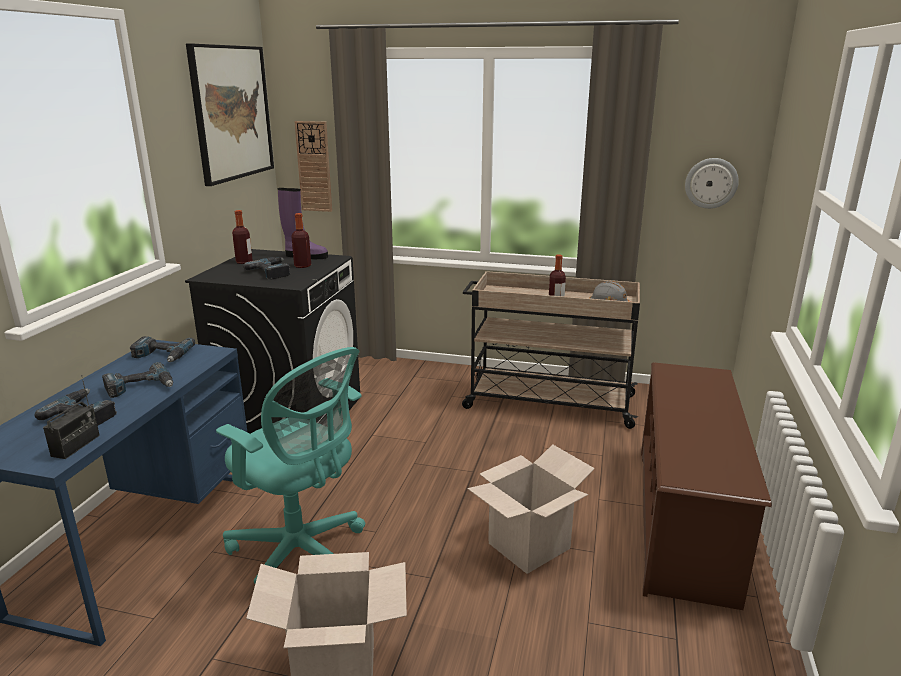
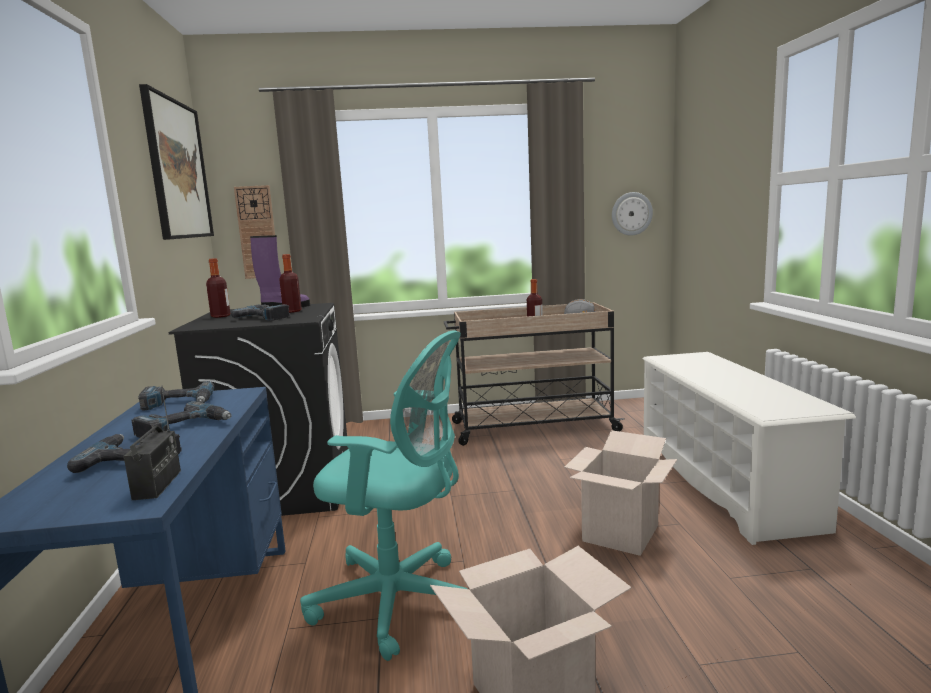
camera: 20 degrees left, 10 degrees down
brown shoe rack [641,362,772,610] -> white shoe rack [642,352,856,545]

